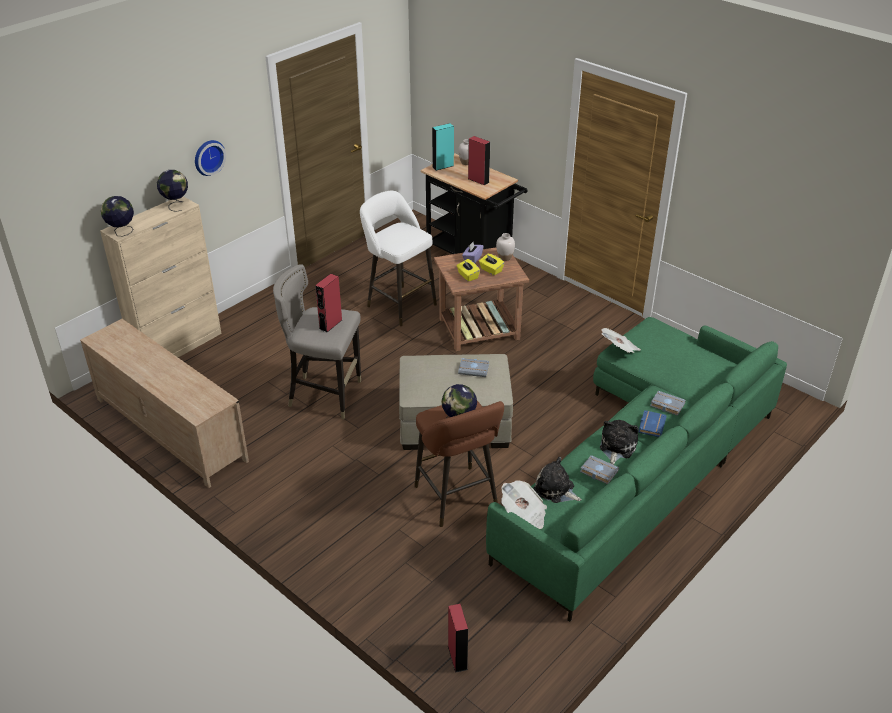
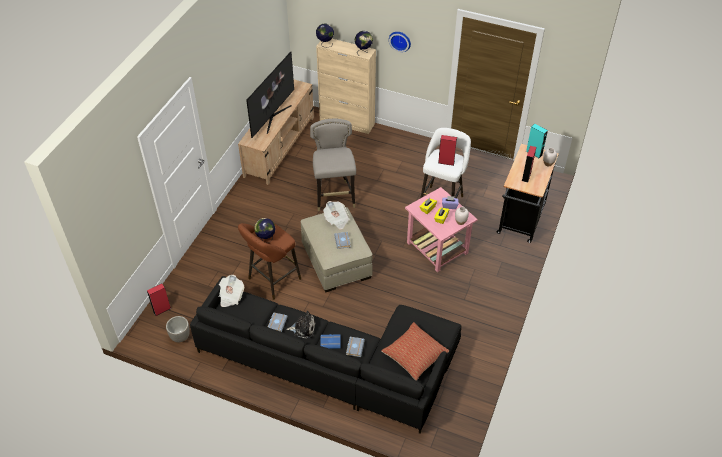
camera: 70 degrees right, 10 degrees up
red speaker [315,274,342,333] -> red speaker moved to [438,135,457,166]
brown side table [434,247,529,351] -> pink side table [405,187,478,272]
green sofa [486,317,787,622] -> black sofa [190,276,462,434]
plush toy [533,457,582,503] -> none
newspaper [601,328,641,353] -> newspaper moved to [323,201,350,230]
none -> planter [166,316,190,342]
none -> television [246,52,294,138]
none -> pillow [381,322,449,381]

